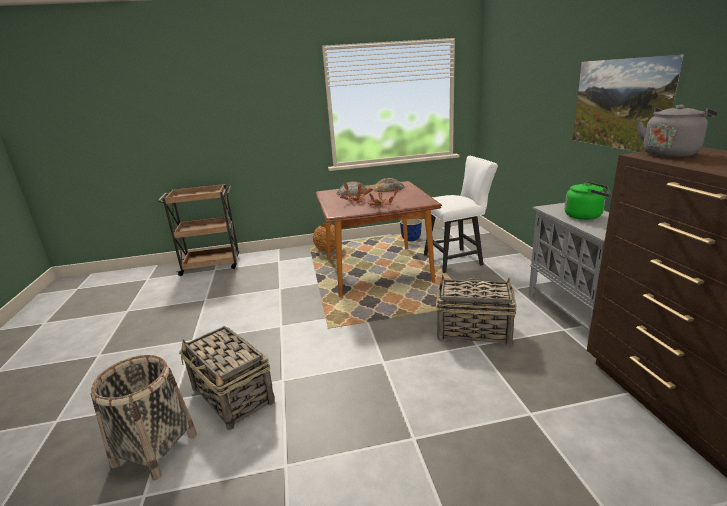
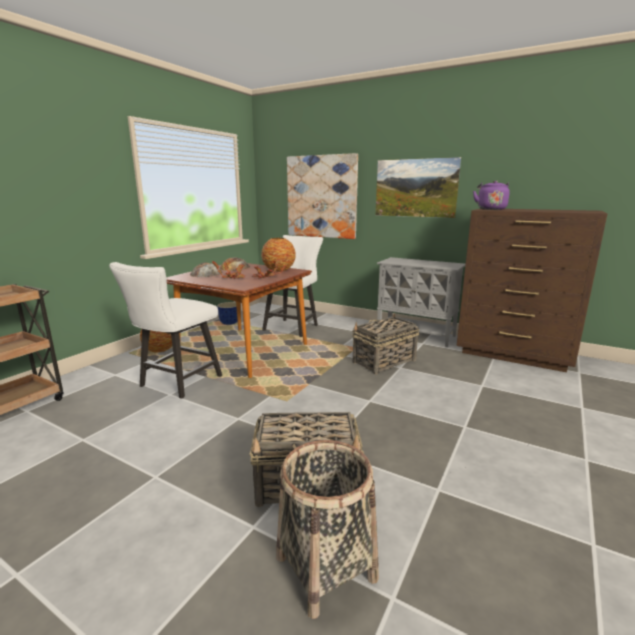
camera: 50 degrees left, 5 degrees down
green kettle [564,181,611,220] -> none
grey kettle [638,104,717,157] -> purple kettle [473,181,510,210]
none -> white chair [109,262,222,399]
none -> vase [261,238,296,271]
none -> picture [287,153,358,239]

